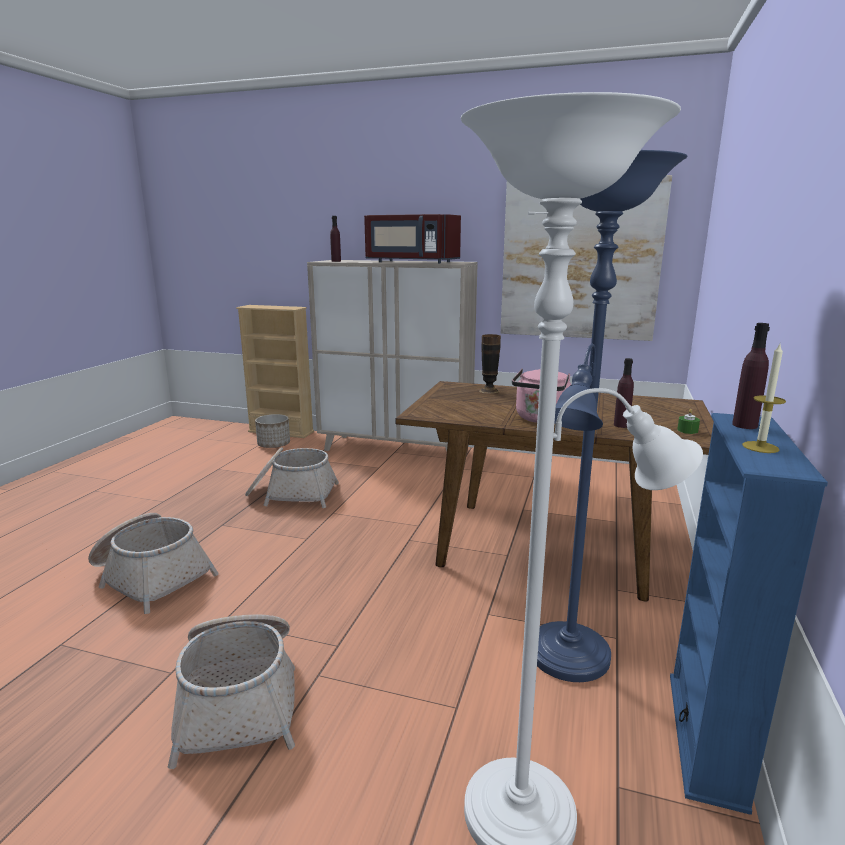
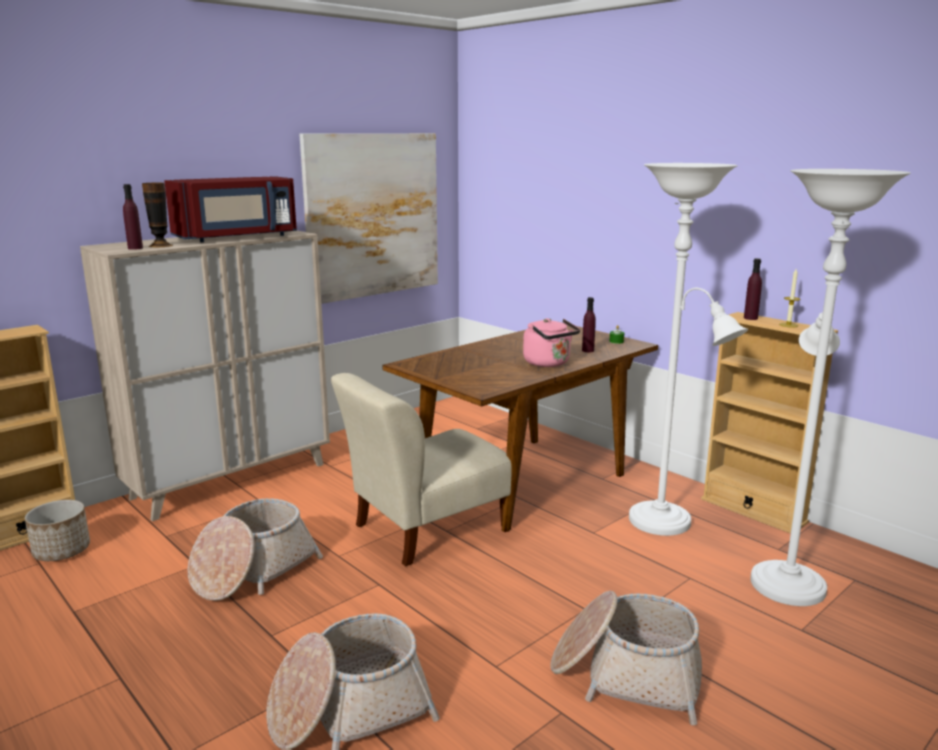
camera: 60 degrees left, 0 degrees up
vase [479,334,501,394] -> vase moved to [142,183,173,247]
blue floor lamp [537,150,687,682] -> white floor lamp [629,163,748,536]
blue bookcase [670,413,828,815] -> beige bookcase [701,312,838,534]
none -> beige chair [331,373,512,566]

